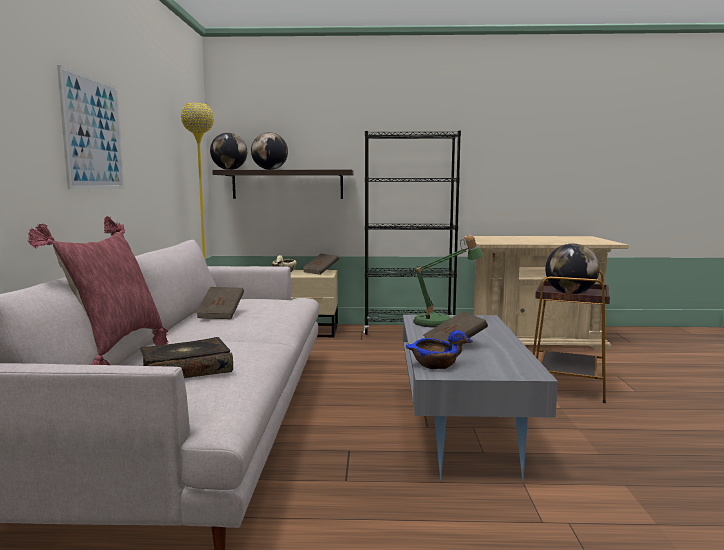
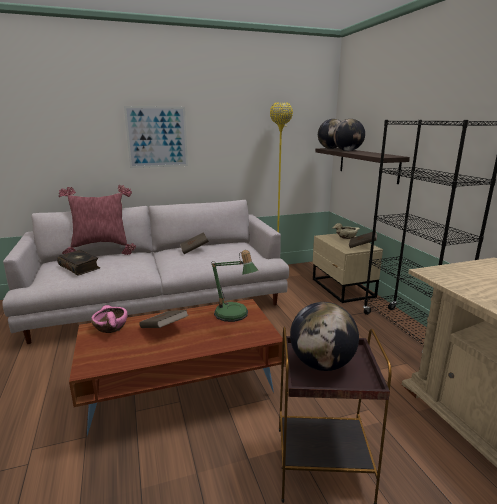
camera: 70 degrees right, 10 degrees up
grey coffee table [403,315,558,482] -> brown coffee table [69,299,285,436]
blue bowl [406,330,473,369] -> pink bowl [91,305,128,333]

